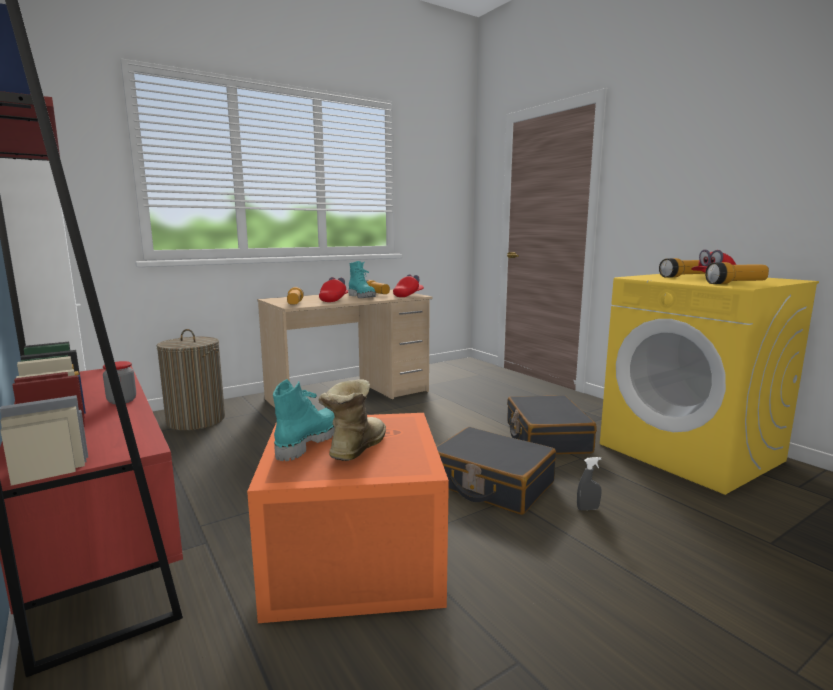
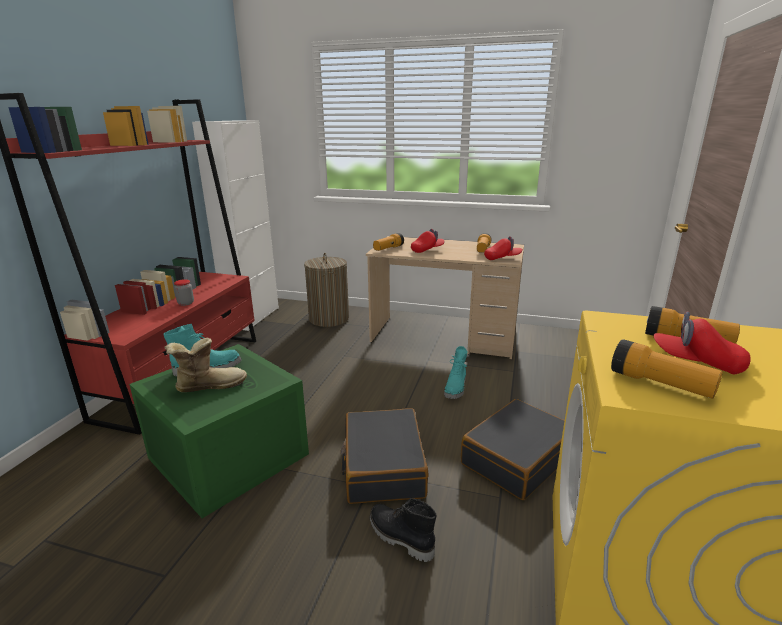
camera: 50 degrees right, 10 degrees up
orange storage box [247,413,449,623] -> green storage box [129,344,309,518]
turquoise boot [349,261,376,298] -> turquoise boot moved to [444,346,468,399]
grey spray bottle [577,457,602,511] -> black boot [370,498,437,562]

